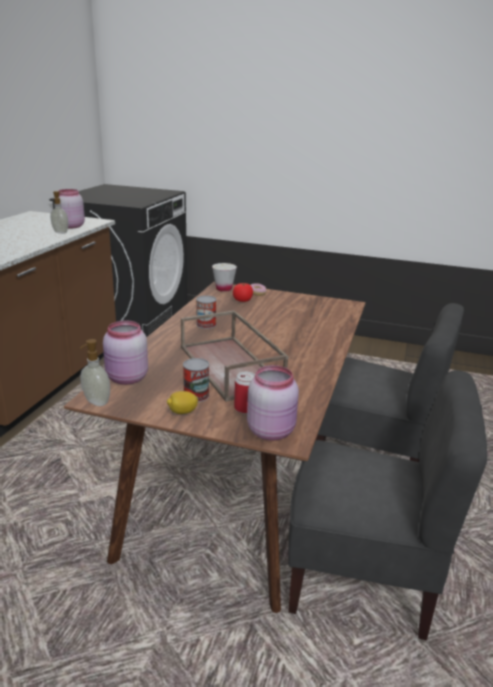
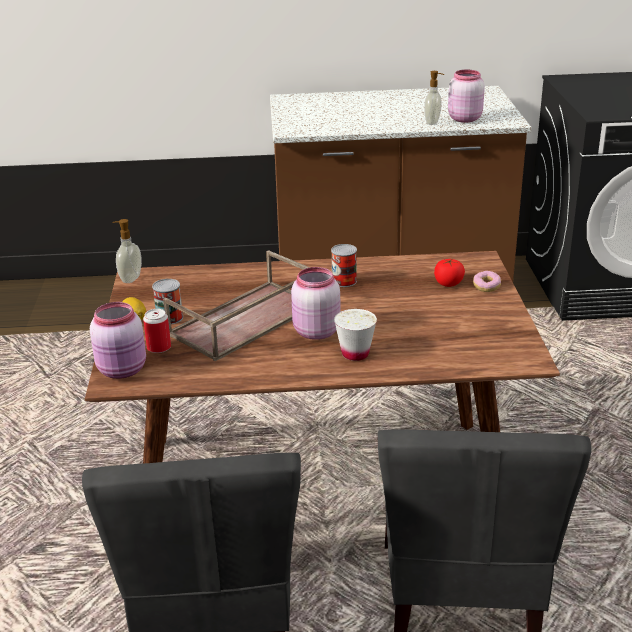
camera: 70 degrees right, 5 degrees up
pink jar [103,321,148,385] -> pink jar moved to [291,267,340,340]
white cup [212,263,237,292] -> white cup moved to [334,309,377,361]

